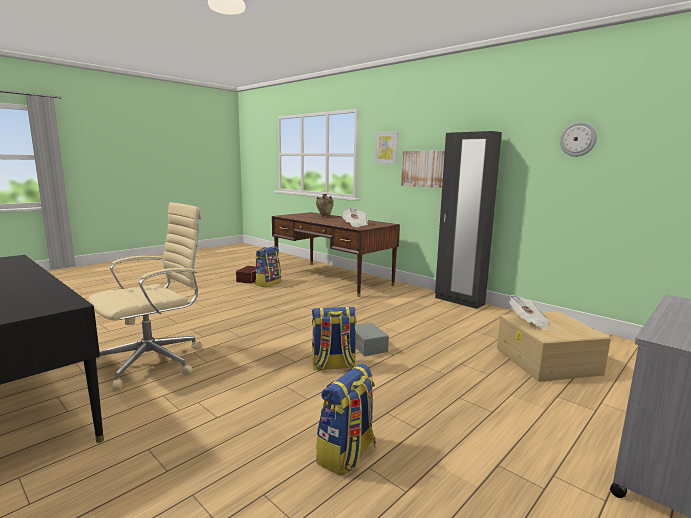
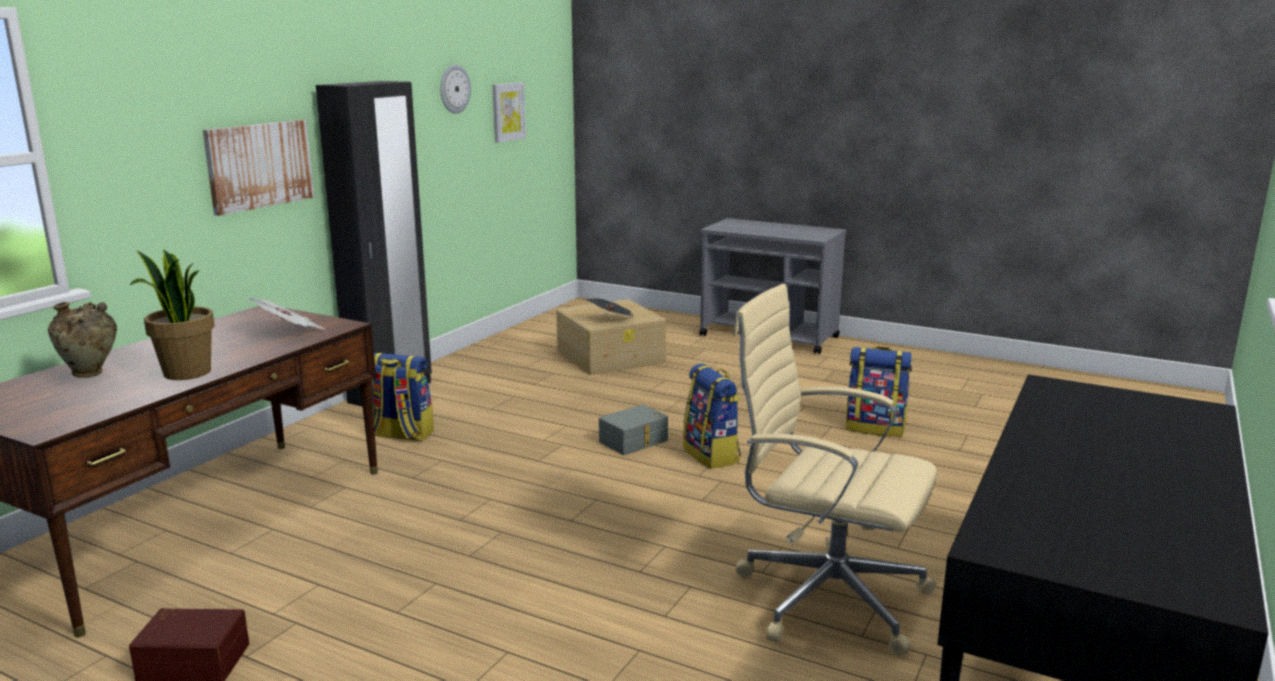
camera: 105 degrees left, 5 degrees up
backpack [255,246,281,287] -> backpack moved to [371,353,434,441]
picture [375,131,399,164] -> picture moved to [492,82,526,143]
none -> potted plant [130,249,215,380]

